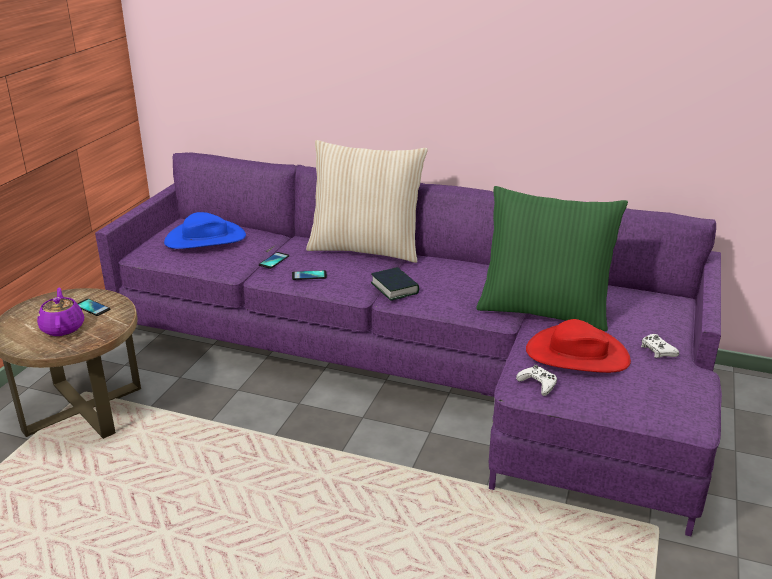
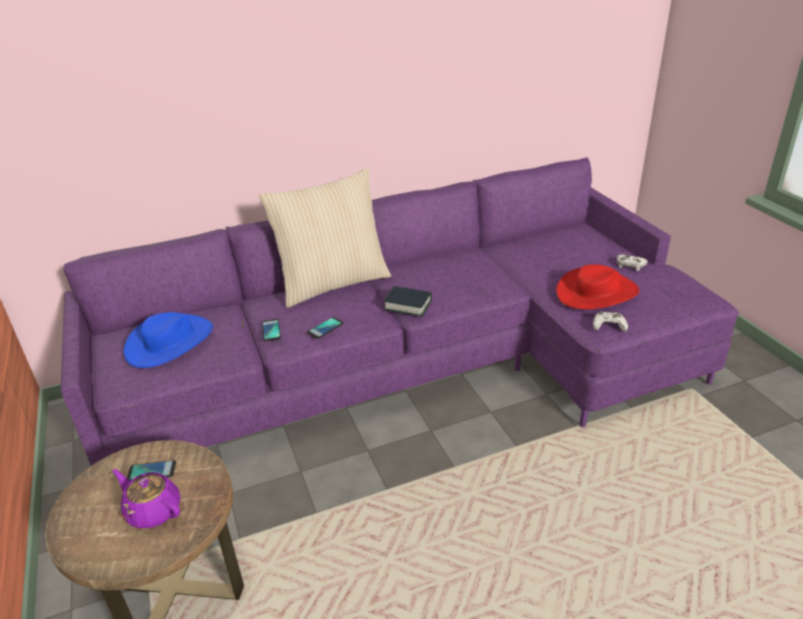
camera: 40 degrees left, 5 degrees up
green pillow [476,186,628,331] -> none

